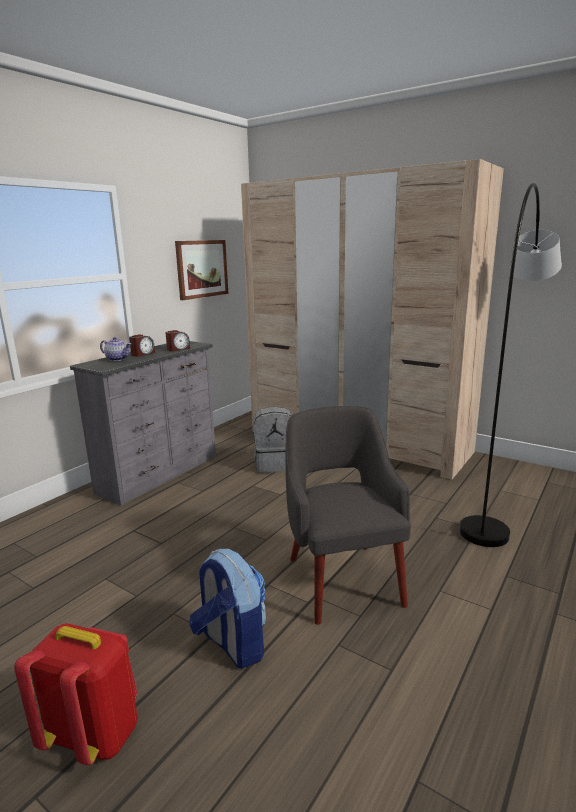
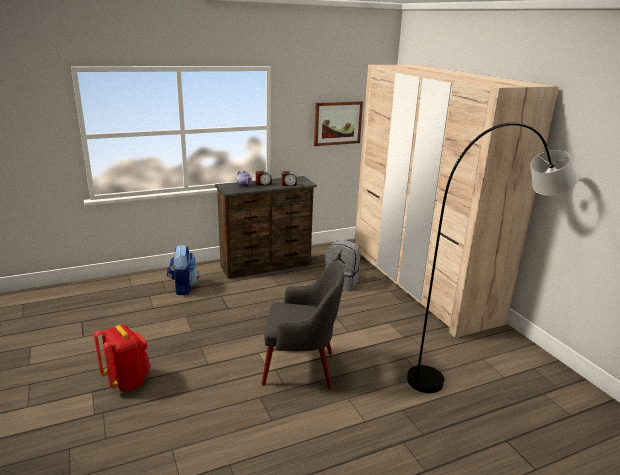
camera: 30 degrees right, 5 degrees up
grey dresser [70,341,216,505] -> brown dresser [215,176,317,279]
backpack [190,549,266,669] -> backpack moved to [167,245,199,295]
grey armchair [286,406,411,625] -> grey armchair turned 75 degrees clockwise [262,261,344,389]

